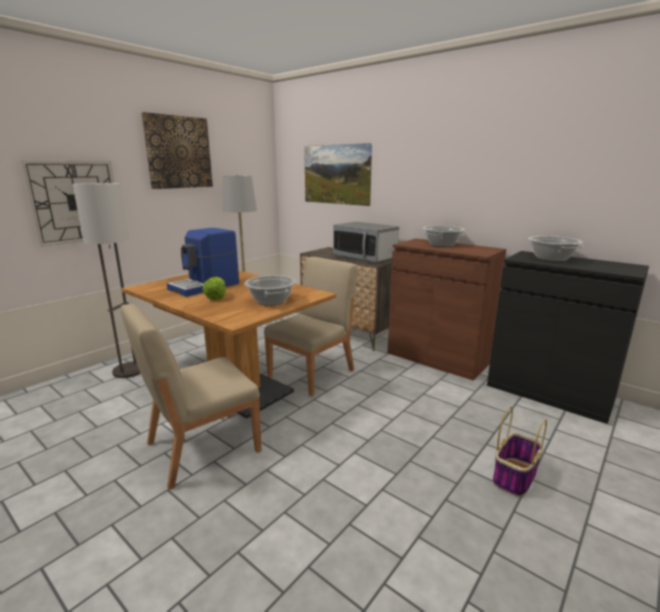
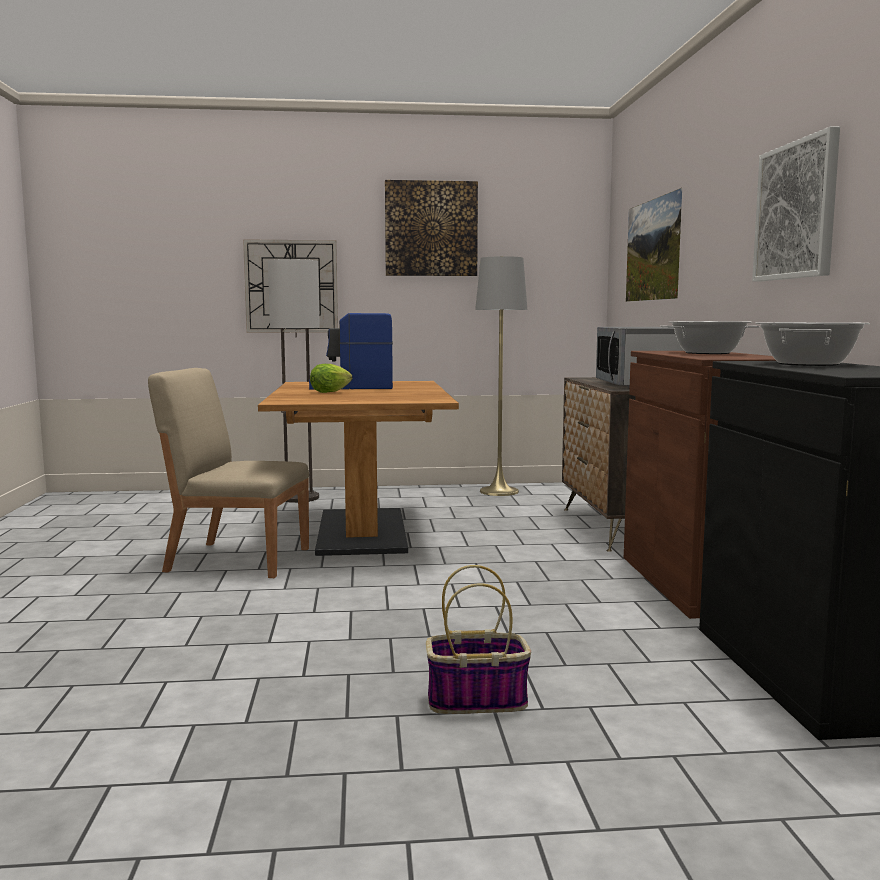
camera: 45 degrees right, 10 degrees down
cooking pot [244,275,296,306] -> none
beige chair [264,257,358,397] -> none
none -> picture [752,126,840,282]

